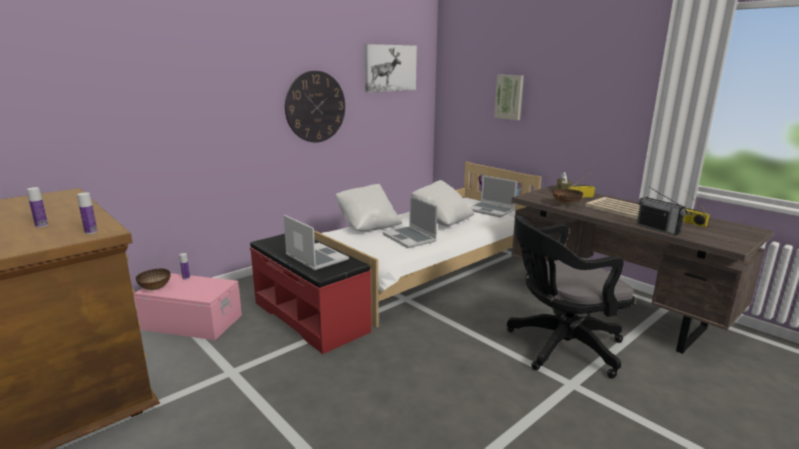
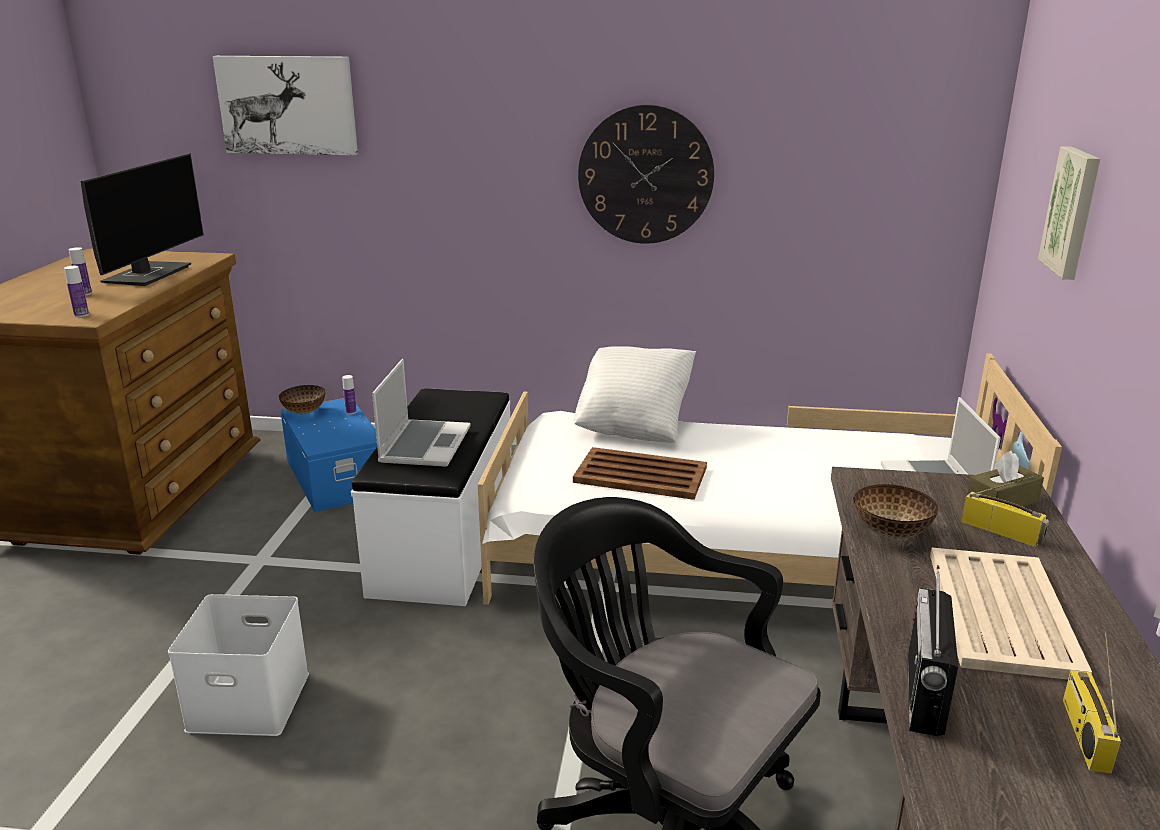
camera: 50 degrees right, 5 degrees up
pink storage box [134,273,242,340] -> blue storage box [280,398,377,512]
red bench [250,233,371,354] -> white bench [351,388,512,606]
picture [365,44,417,92] -> picture moved to [213,56,358,155]
laptop [383,195,437,248] -> brown tray [573,447,707,500]
white pillow [411,180,474,226] -> none
none -> monitor [81,153,204,286]
none -> white storage box [168,594,309,736]

